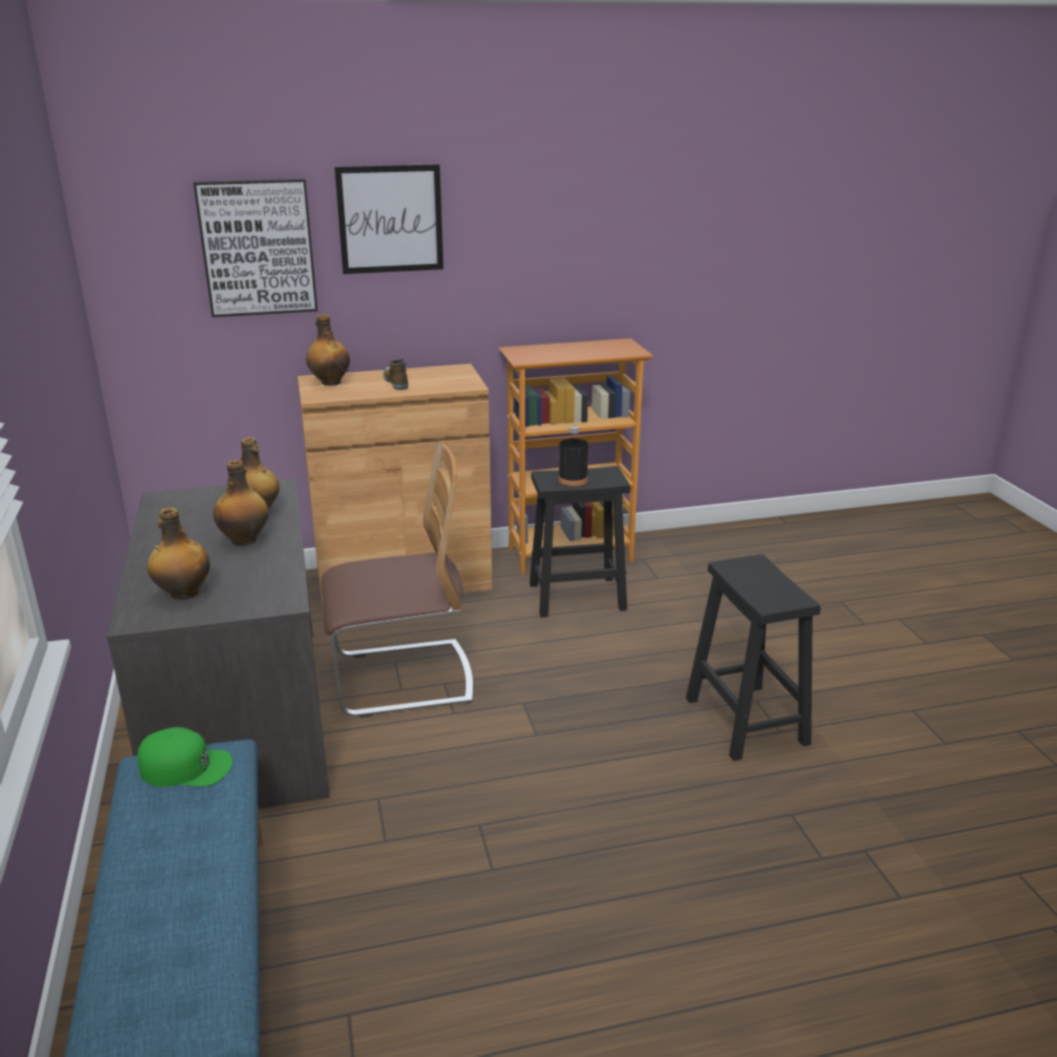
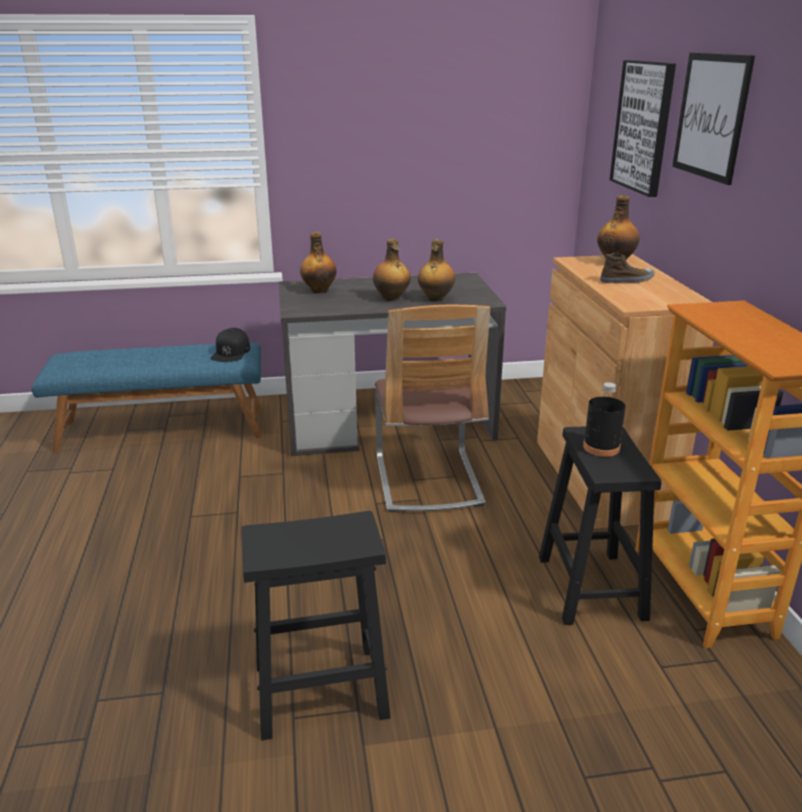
camera: 95 degrees right, 0 degrees up
green cap [138,727,232,787] -> black cap [211,328,250,362]

